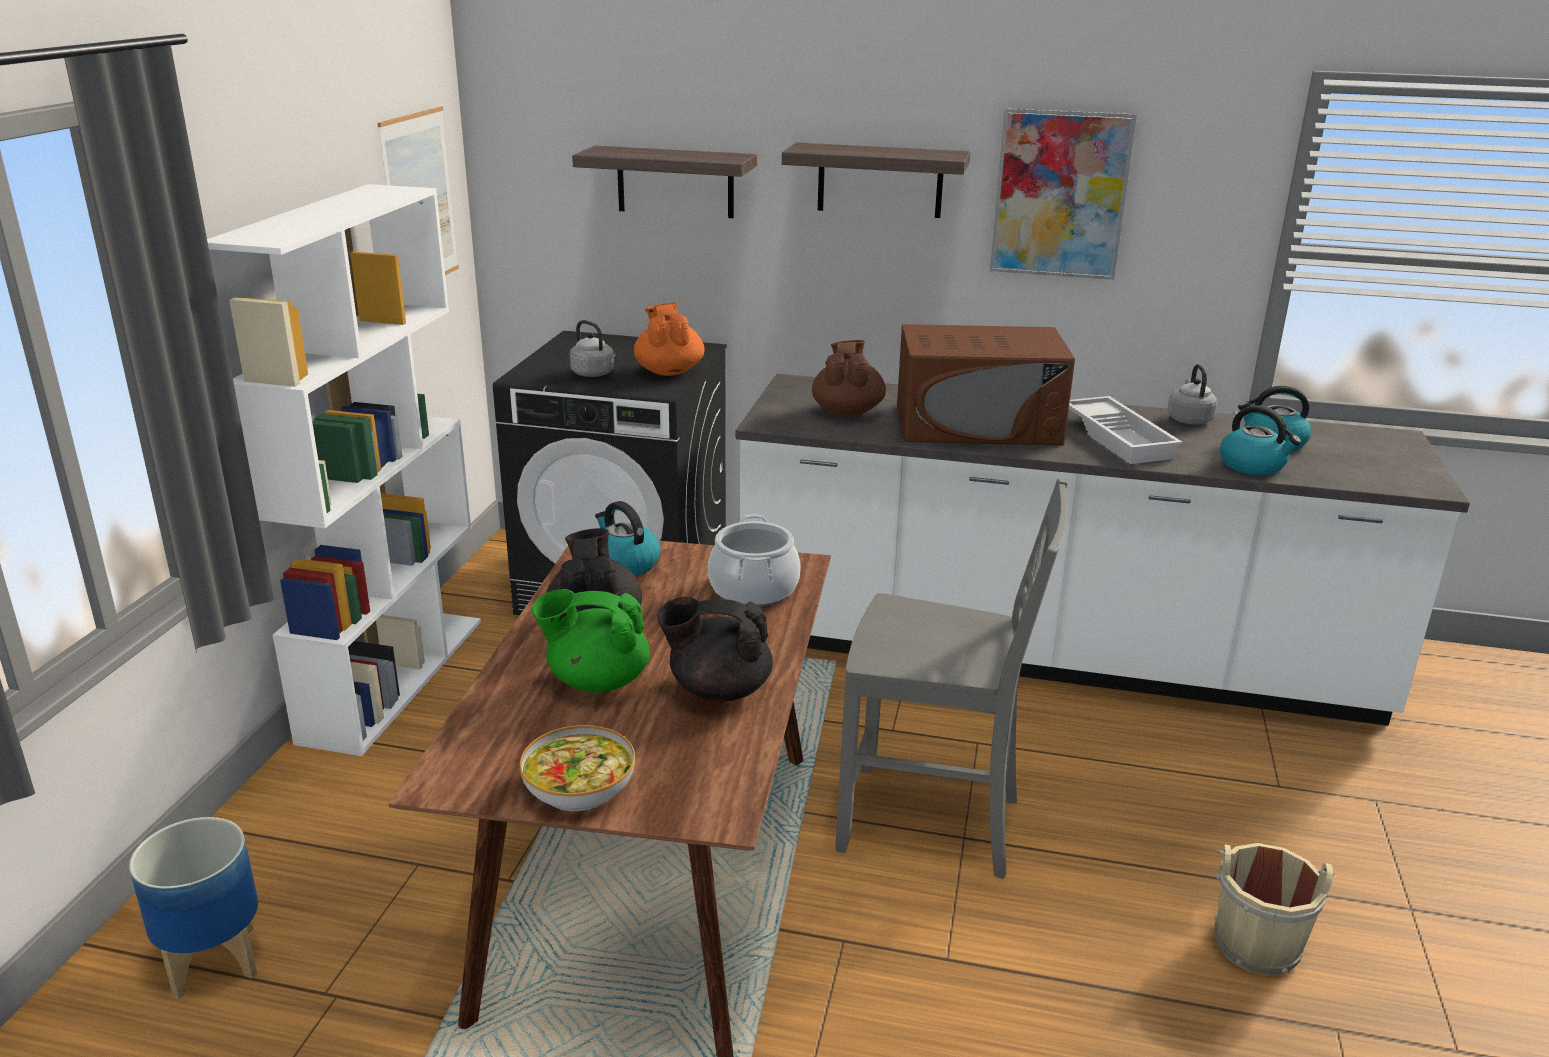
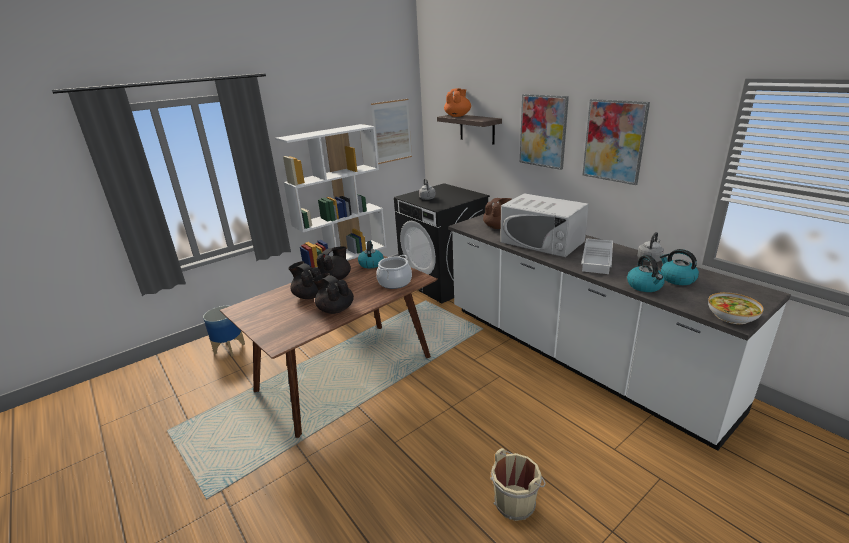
camera: 40 degrees right, 0 degrees up
bowl [520,725,635,811] -> bowl moved to [708,292,764,324]
green teapot [532,589,650,693] -> black teapot [288,261,321,299]
orange teapot [634,303,705,376] -> orange teapot moved to [444,88,471,117]
shelf [782,142,970,218] -> picture [520,94,569,170]
grey chair [836,478,1067,879] -> none
brown microwave [897,324,1075,445] -> white microwave [500,194,589,257]

